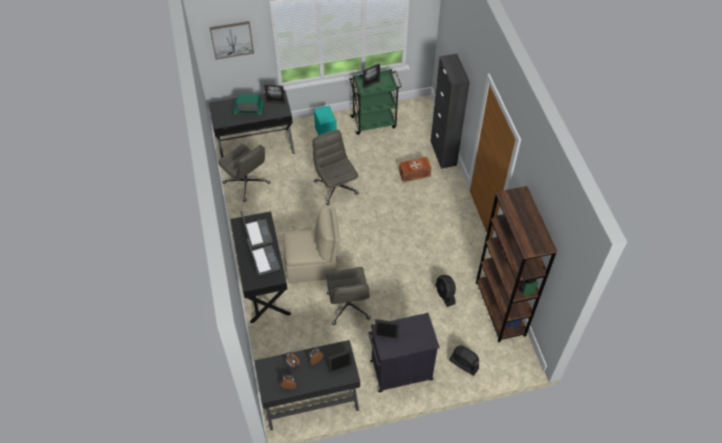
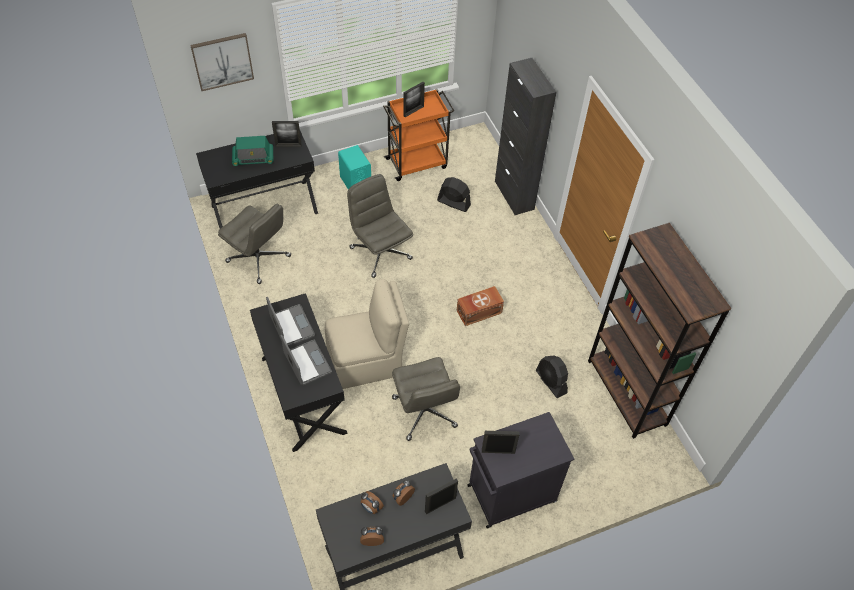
camera: 10 degrees left, 0 degrees up
green cart [349,69,402,135] -> orange cart [383,89,455,181]
brown storage box [399,157,432,182] -> brown storage box moved to [457,286,504,326]
black fan [449,345,479,376] -> black fan moved to [437,177,471,212]

